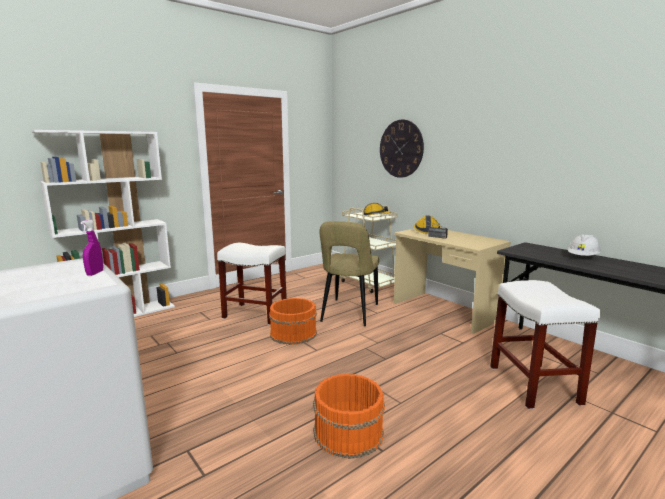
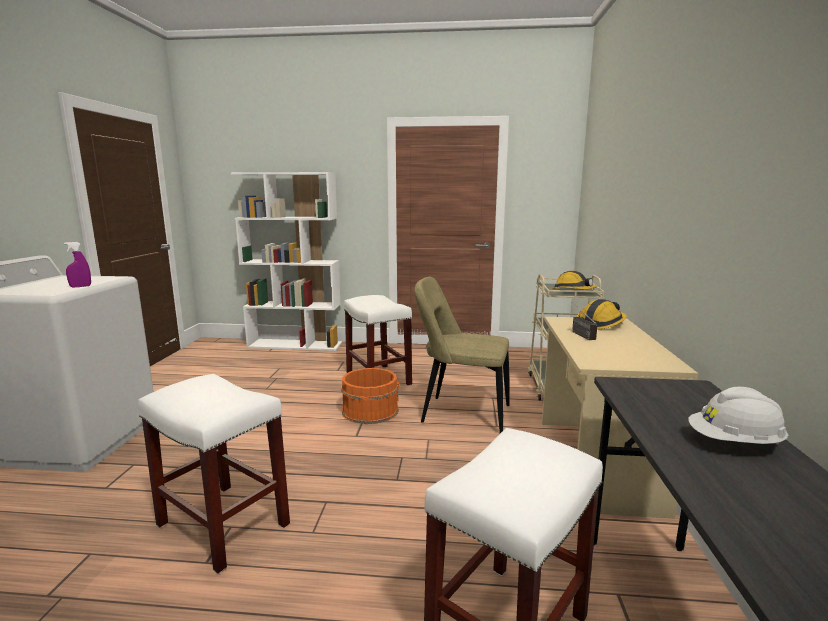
camera: 45 degrees right, 0 degrees up
orange bucket [313,374,385,459] -> white stool [138,374,290,574]
beige chair [319,221,379,326] -> beige chair turned 45 degrees clockwise [414,277,510,433]
wall clock [380,120,424,178] -> none

